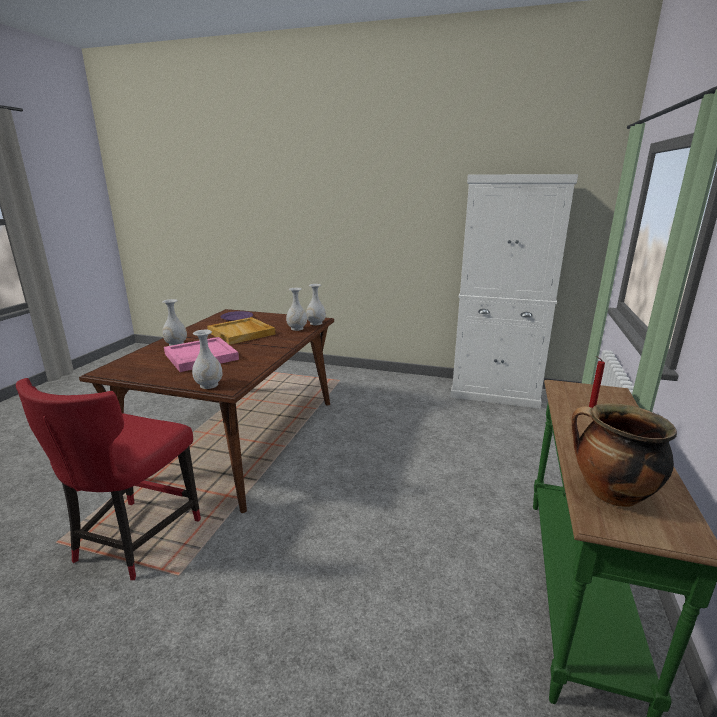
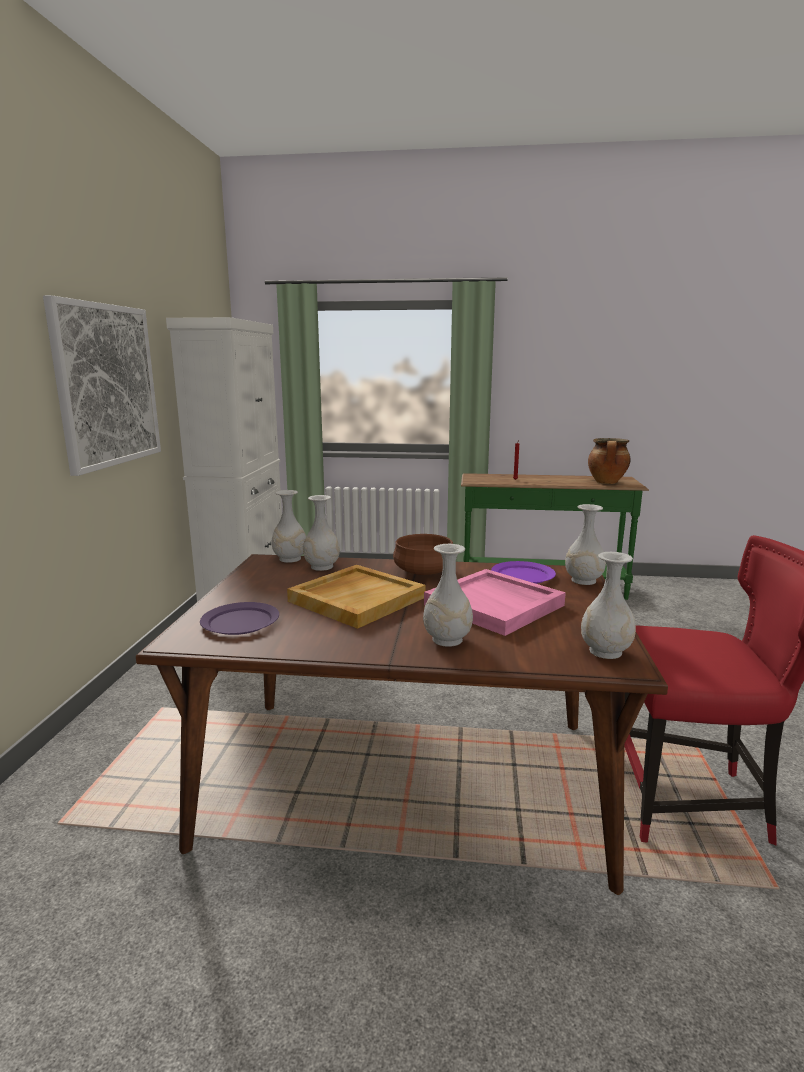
camera: 100 degrees left, 5 degrees down
none -> picture [43,295,161,476]
none -> brown cooking pot [393,534,457,575]
none -> purple plate [491,561,556,584]
none -> white vase [581,552,636,659]

